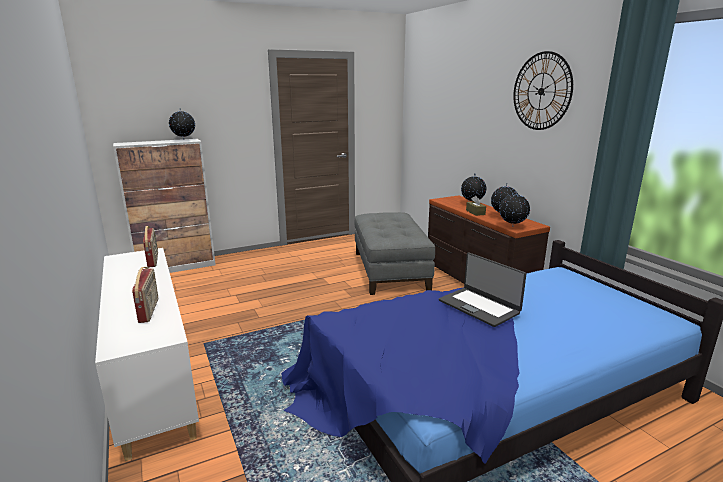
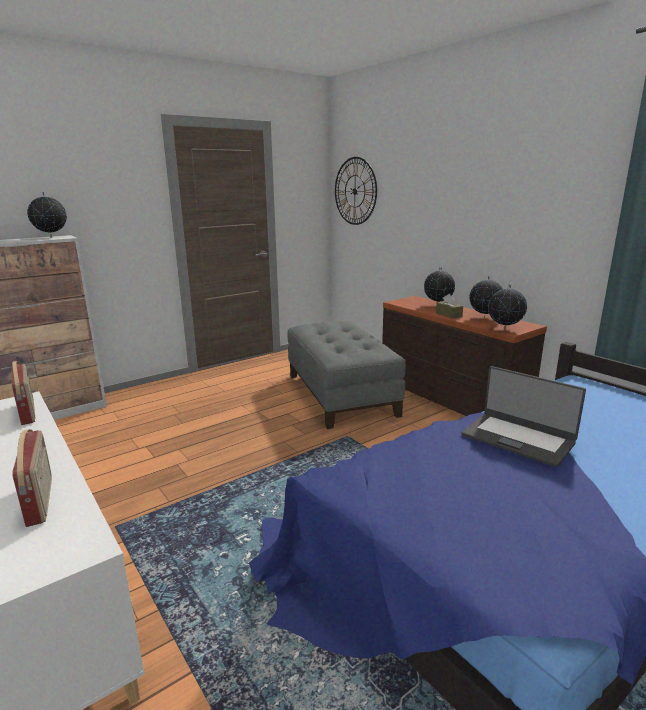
camera: 10 degrees left, 0 degrees up
wall clock [513,51,573,130] -> wall clock moved to [335,157,377,225]

